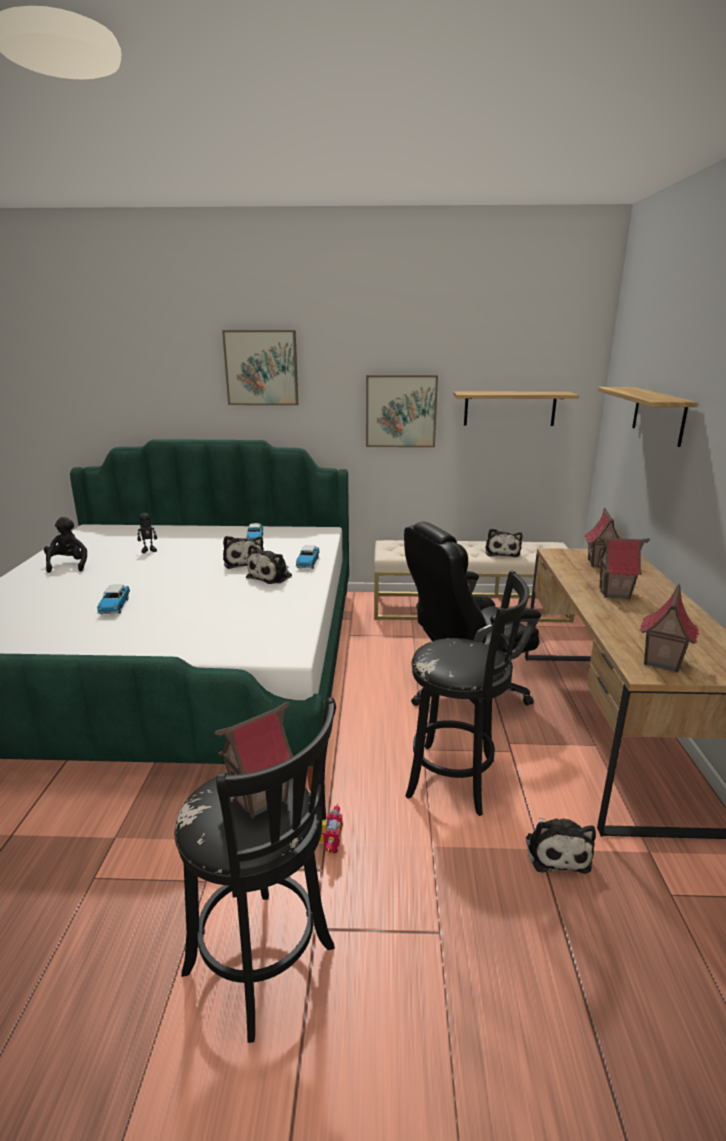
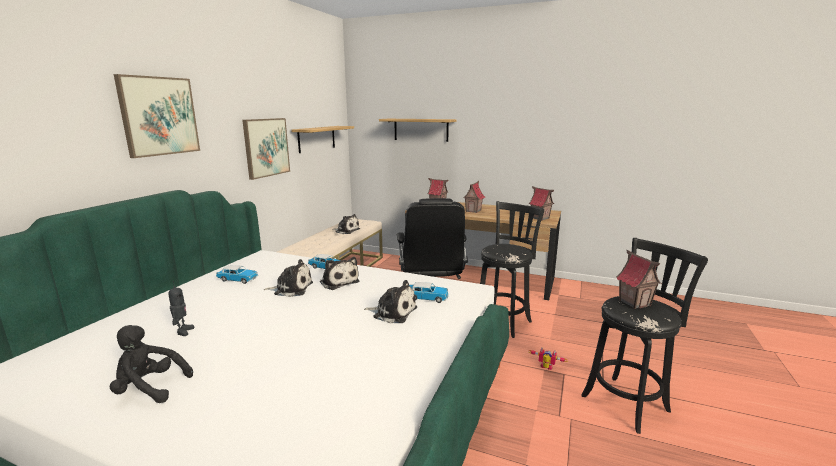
camera: 70 degrees left, 5 degrees down
toy car [97,585,130,614] -> toy car moved to [409,282,448,303]
plush toy [526,817,596,874] -> plush toy moved to [364,280,417,323]

